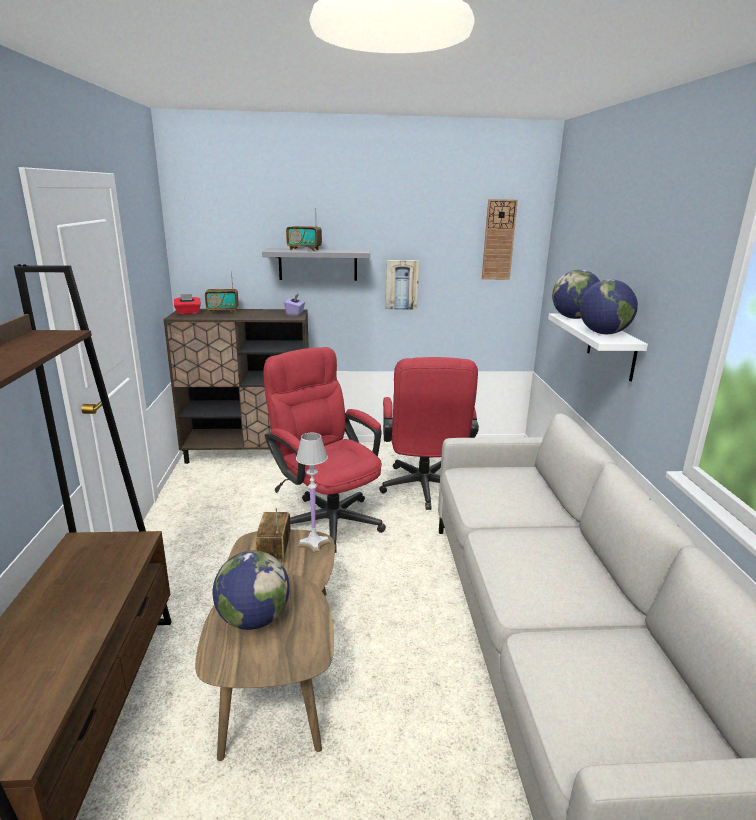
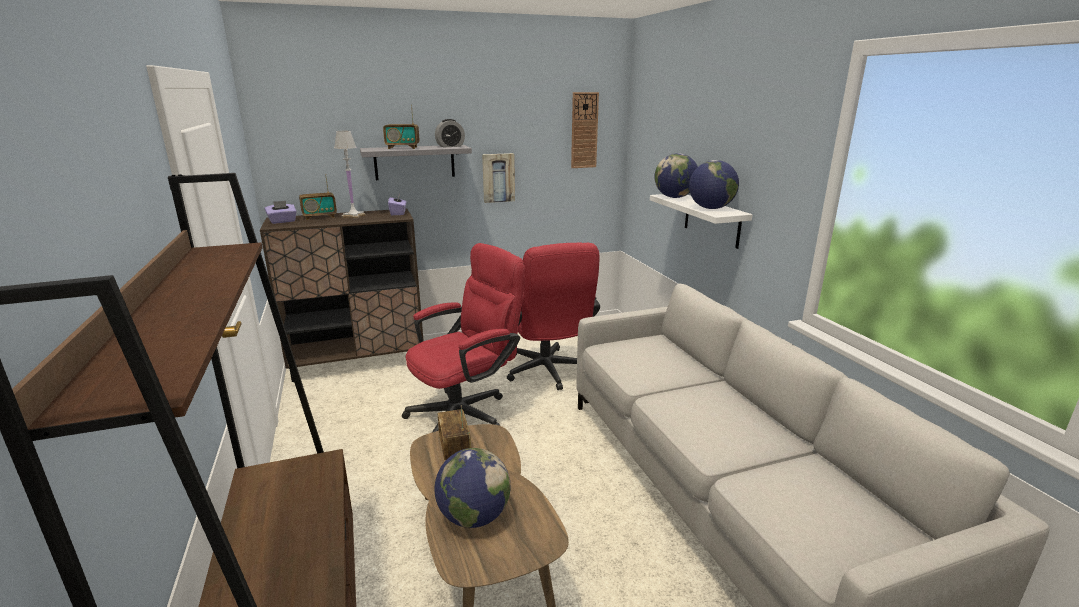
camera: 15 degrees left, 0 degrees up
red tissue box [174,294,201,315] -> purple tissue box [265,201,297,224]
red office chair [264,347,386,553] -> red office chair turned 105 degrees clockwise [402,243,525,432]
white table lamp [296,433,330,553] -> white table lamp moved to [334,131,365,218]
none -> alarm clock [435,119,465,147]

